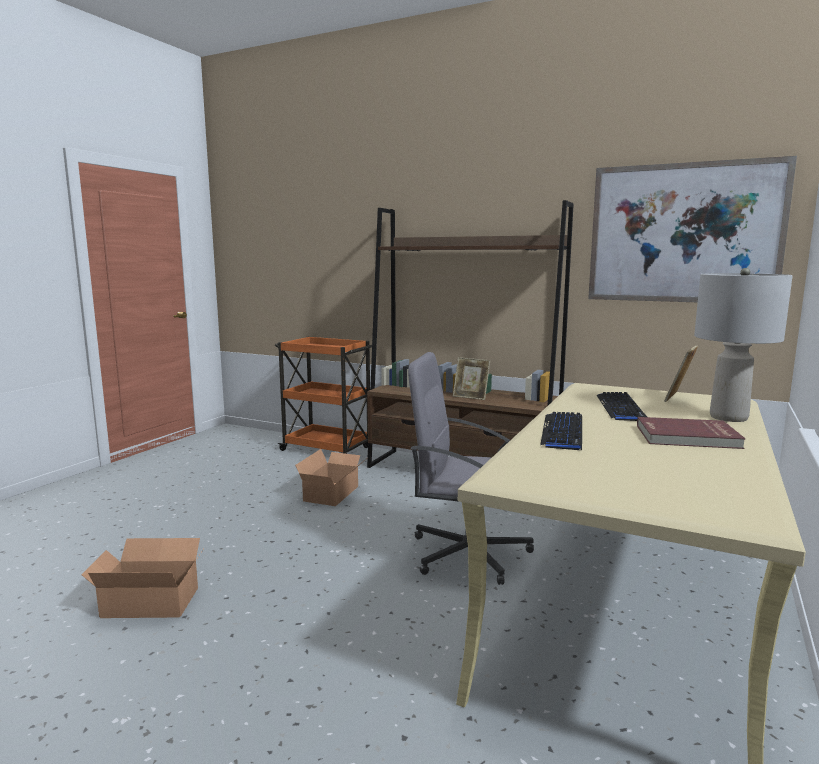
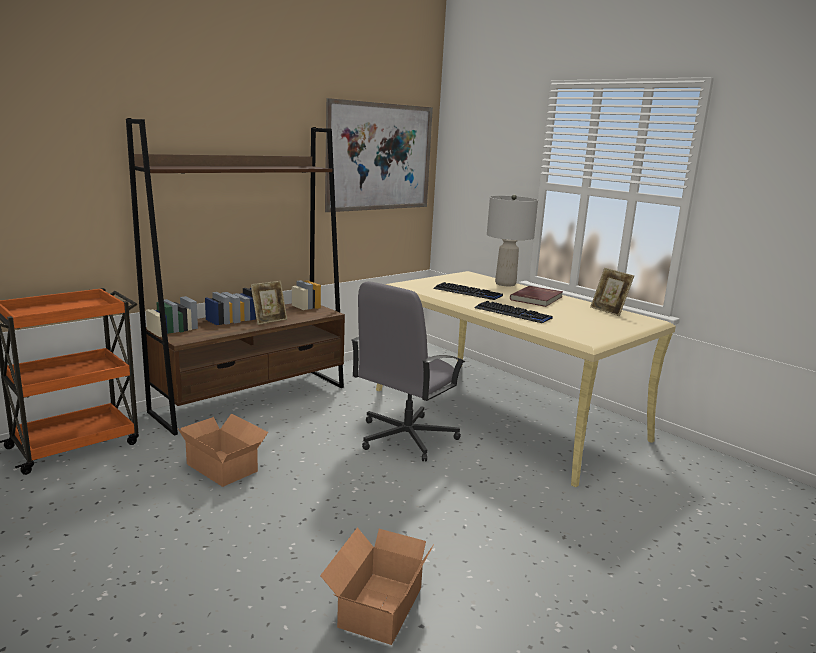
camera: 70 degrees left, 5 degrees up
picture frame [664,345,698,402] -> picture frame moved to [590,268,634,316]

